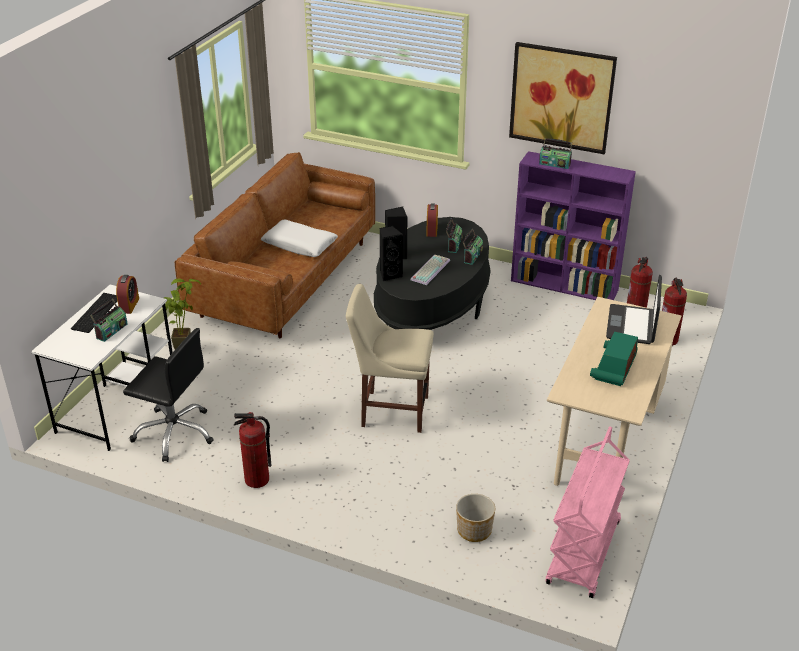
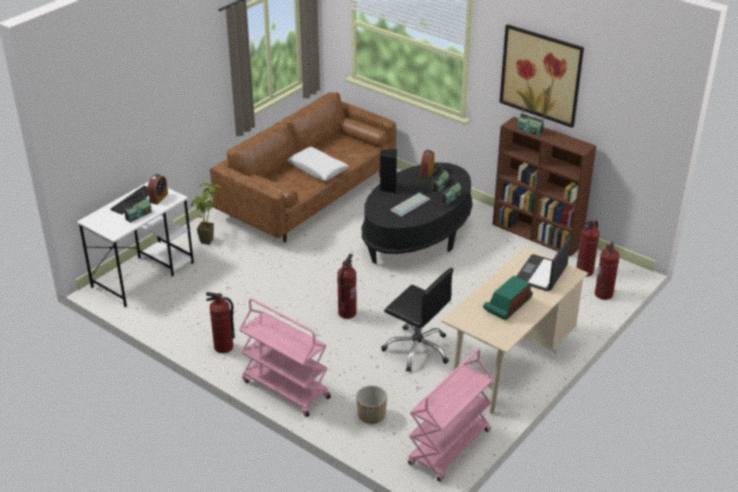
camera: 15 degrees right, 0 degrees up
black office chair [123,328,214,462] -> black office chair moved to [381,268,454,372]
beige chair [346,284,434,433] -> fire extinguisher [337,254,357,319]
black speaker [379,226,403,282] -> none
purple bookcase [511,151,636,300] -> brown bookcase [493,117,596,257]
none -> pink cart [239,298,331,417]

